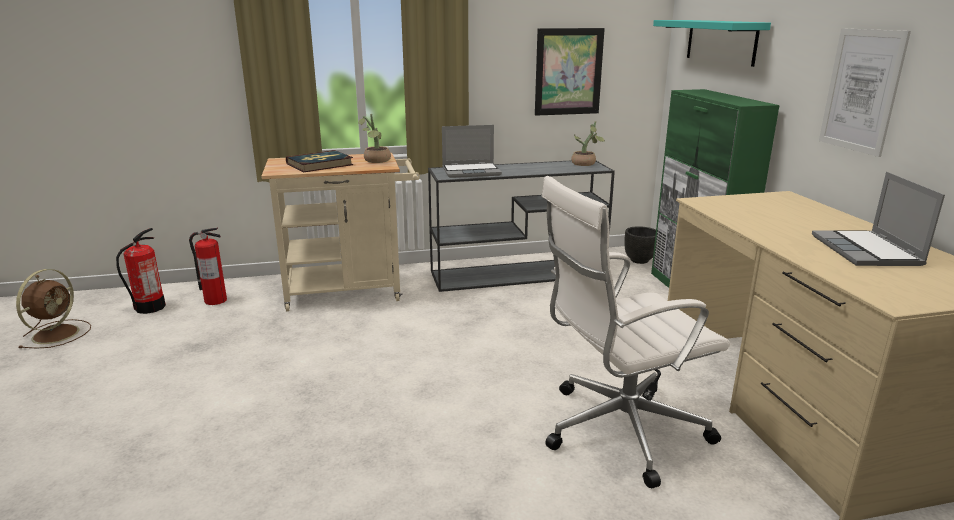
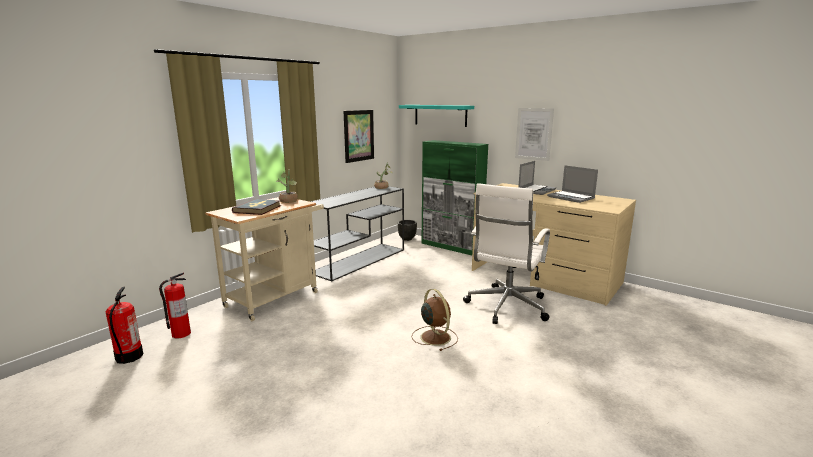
camera: 40 degrees left, 5 degrees down
brown fan [16,269,91,348] -> brown fan moved to [412,289,458,351]
laptop [442,125,502,178] -> laptop moved to [518,161,556,195]

